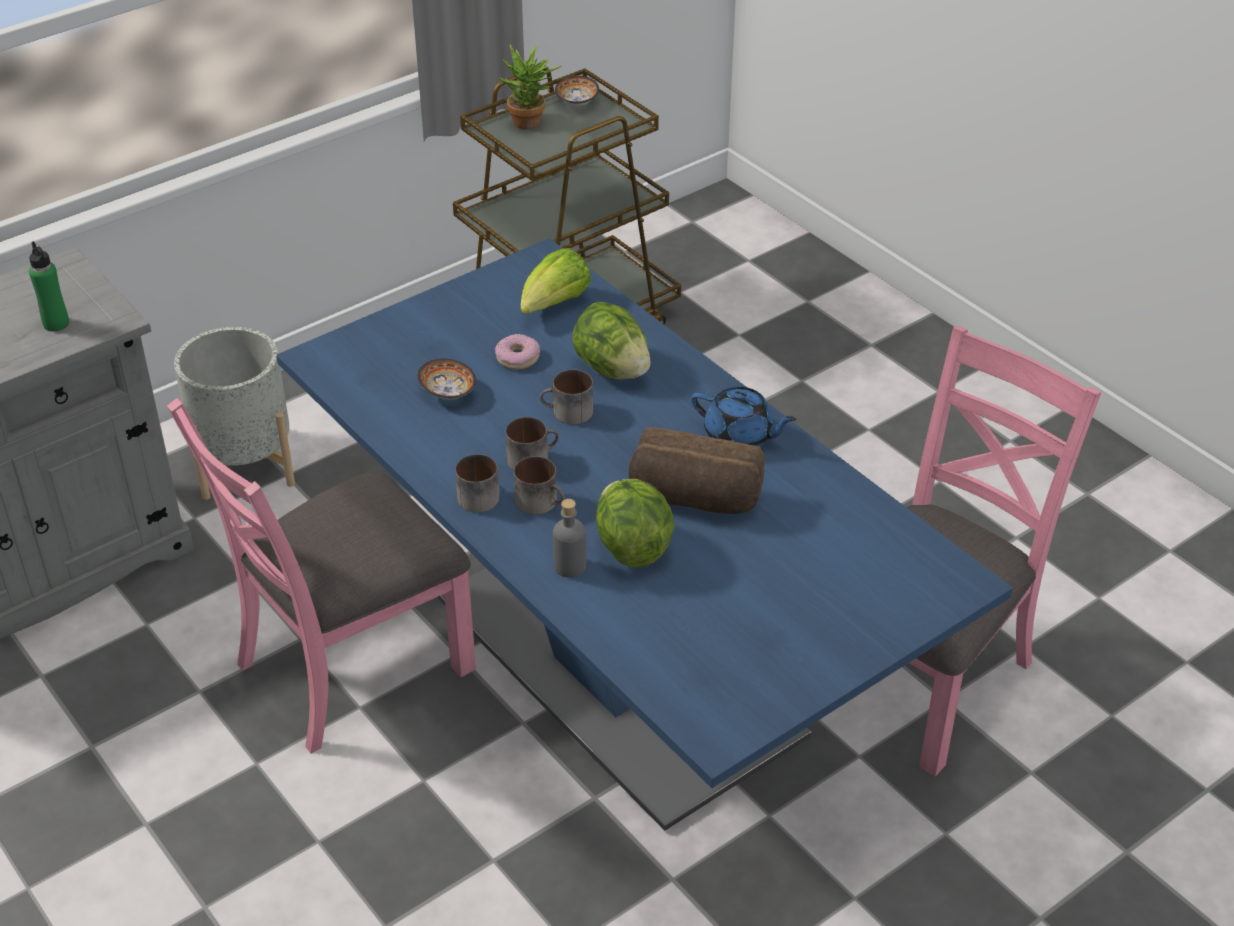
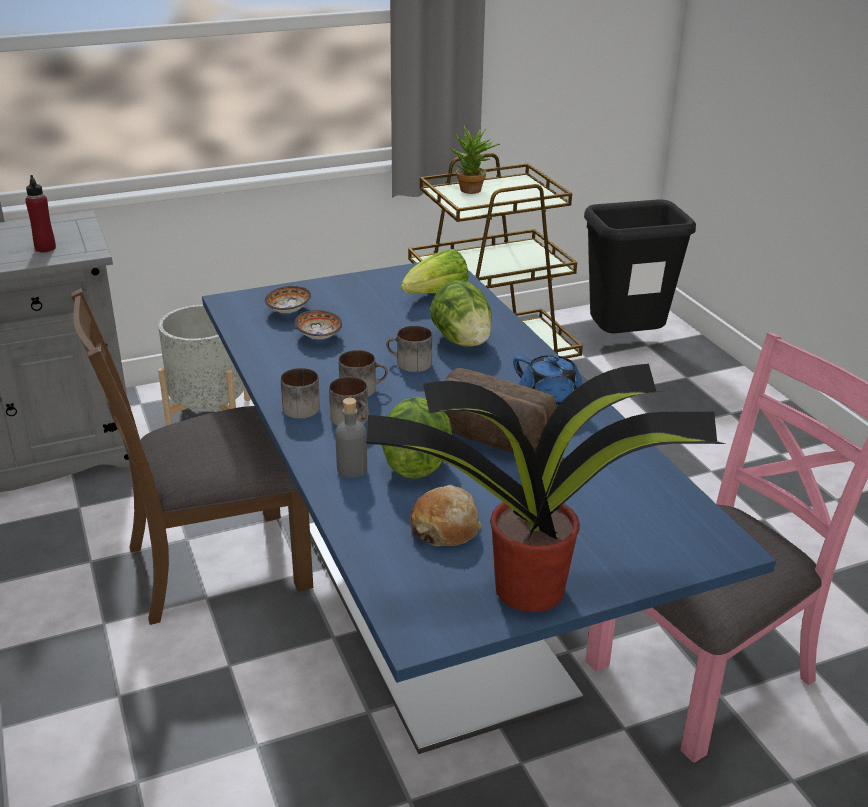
camera: 15 degrees right, 10 degrees down
green bottle [29,241,69,331] -> red bottle [25,175,56,252]
pink chair [167,398,476,753] -> brown chair [71,288,313,625]
donut [495,334,540,370] -> none
bowl [555,76,599,106] -> bowl moved to [265,286,311,313]
none -> potted plant [366,364,725,612]
none -> bread [410,485,481,546]
none -> black trash can [584,199,696,333]

